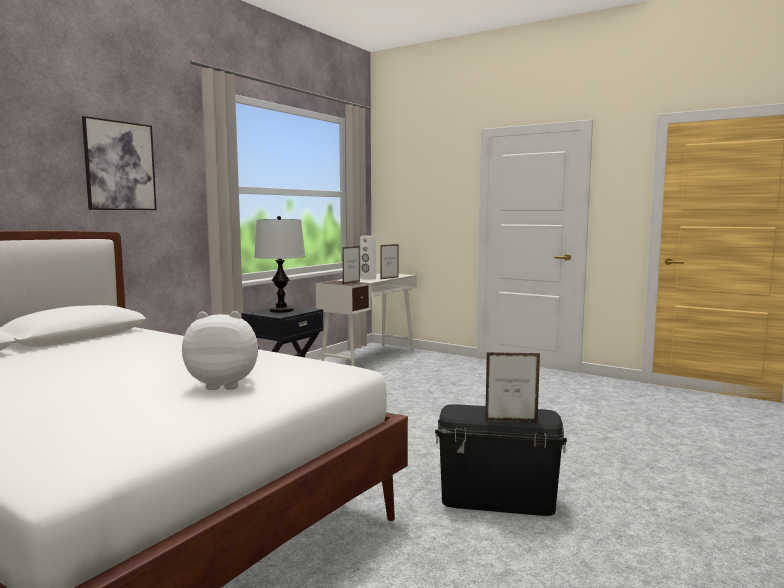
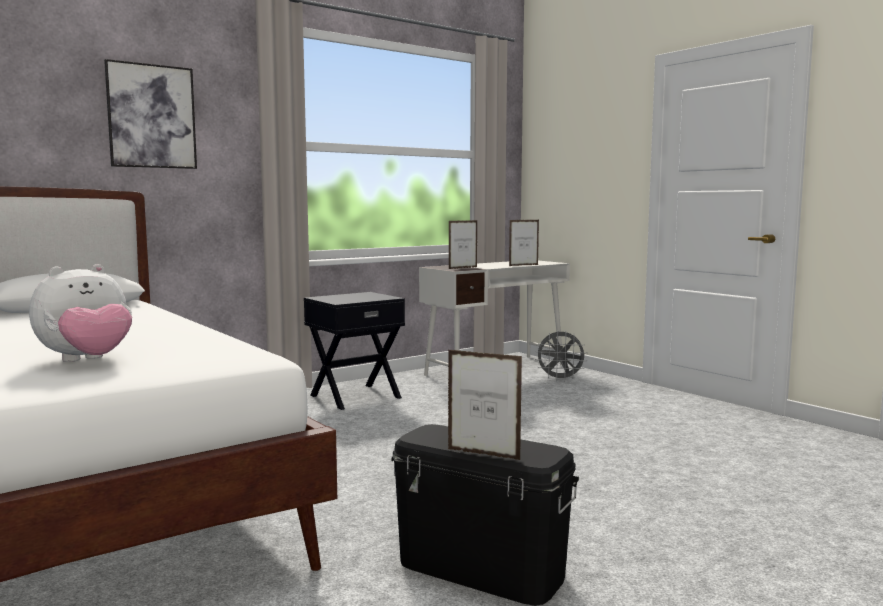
camera: 20 degrees right, 0 degrees up
plush toy [182,311,258,390] -> plush toy turned 120 degrees clockwise [29,264,132,362]
table lamp [254,216,305,313] -> none
white speaker [360,236,376,280] -> none
none -> grey fan [535,330,588,381]

